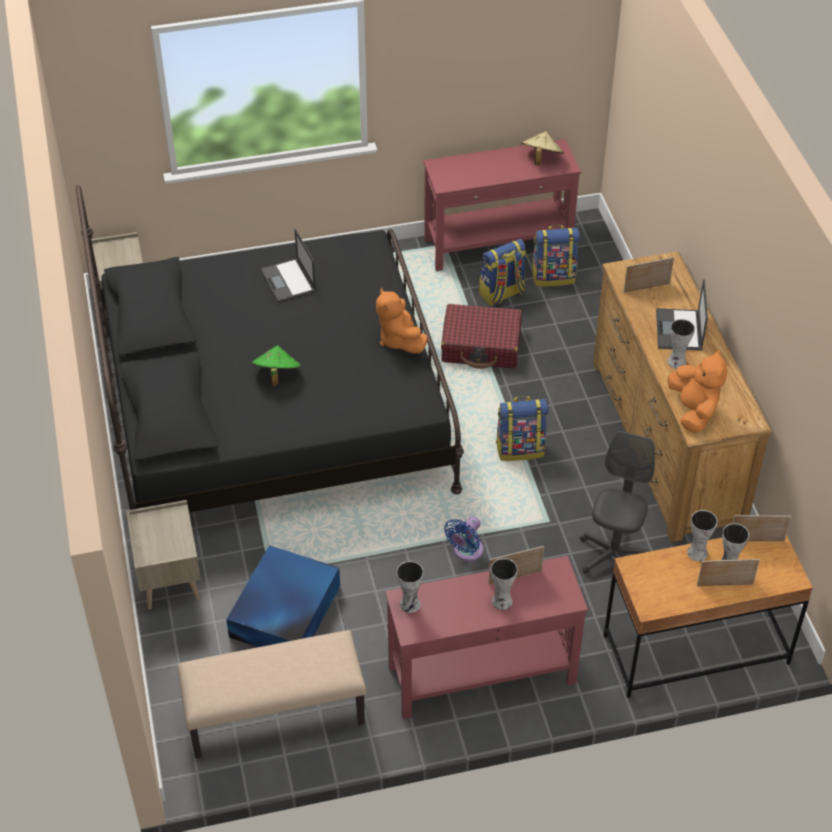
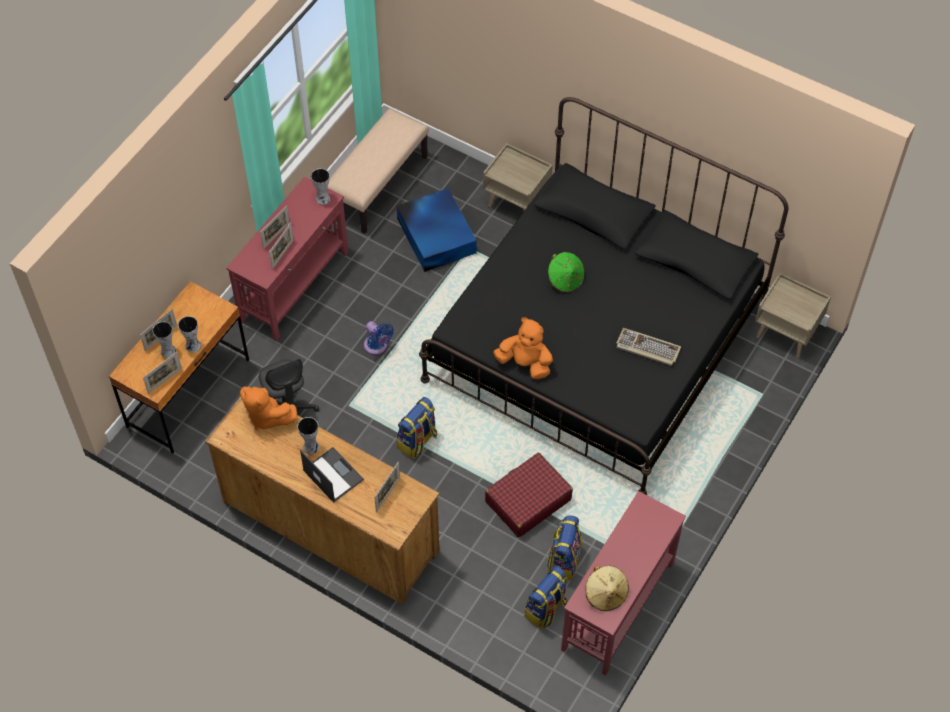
camera: 135 degrees right, 10 degrees up
laptop [260,229,316,302] -> keyboard [616,328,681,366]
blue fan [444,516,484,562] -> blue fan turned 150 degrees clockwise [364,321,394,355]
vase [491,558,518,610] -> picture frame [260,205,290,249]

